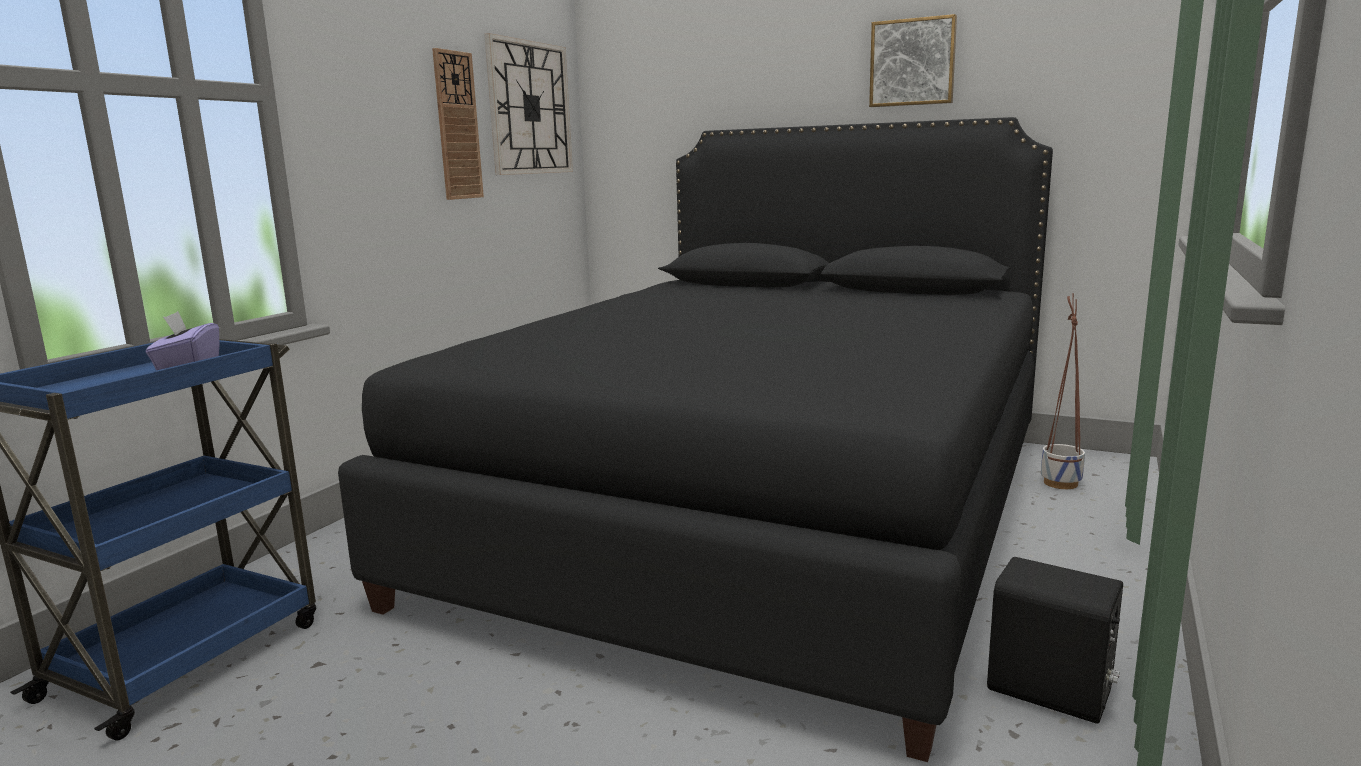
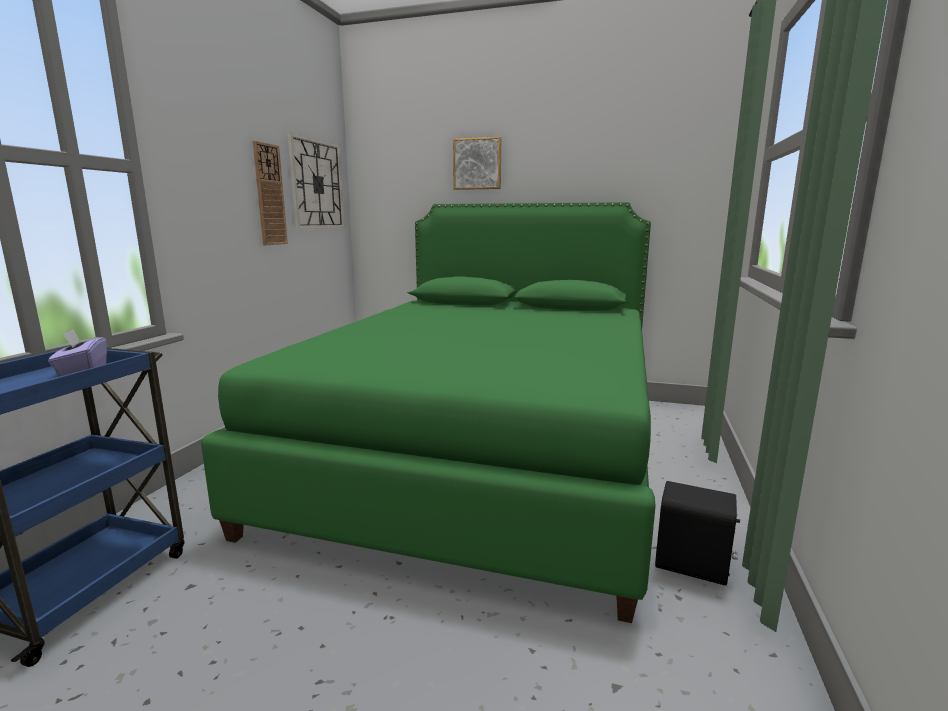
camera: 10 degrees left, 0 degrees up
black bed [338,117,1053,762] -> green bed [201,202,656,623]
picture [869,14,957,107] -> picture moved to [453,137,501,190]
planter [1041,293,1085,489] -> none

